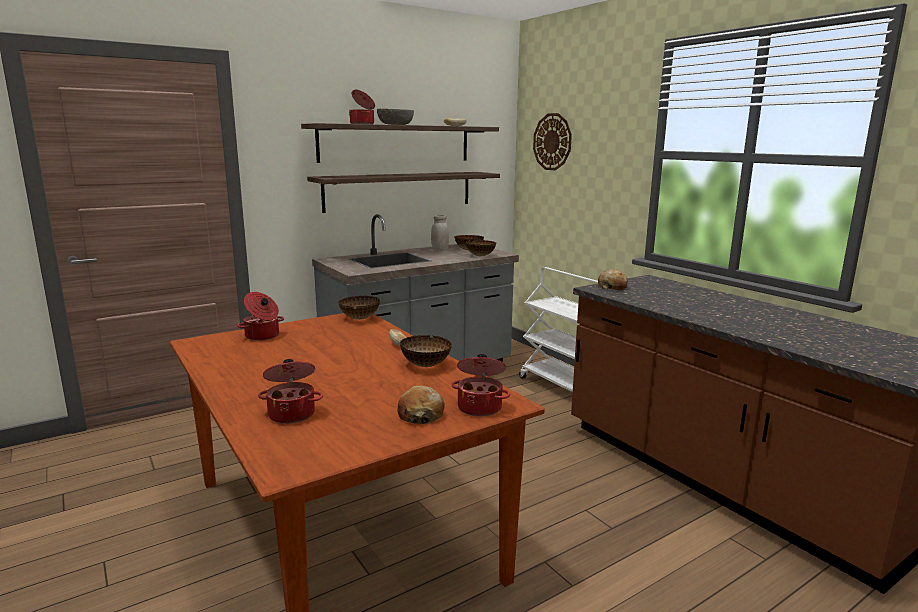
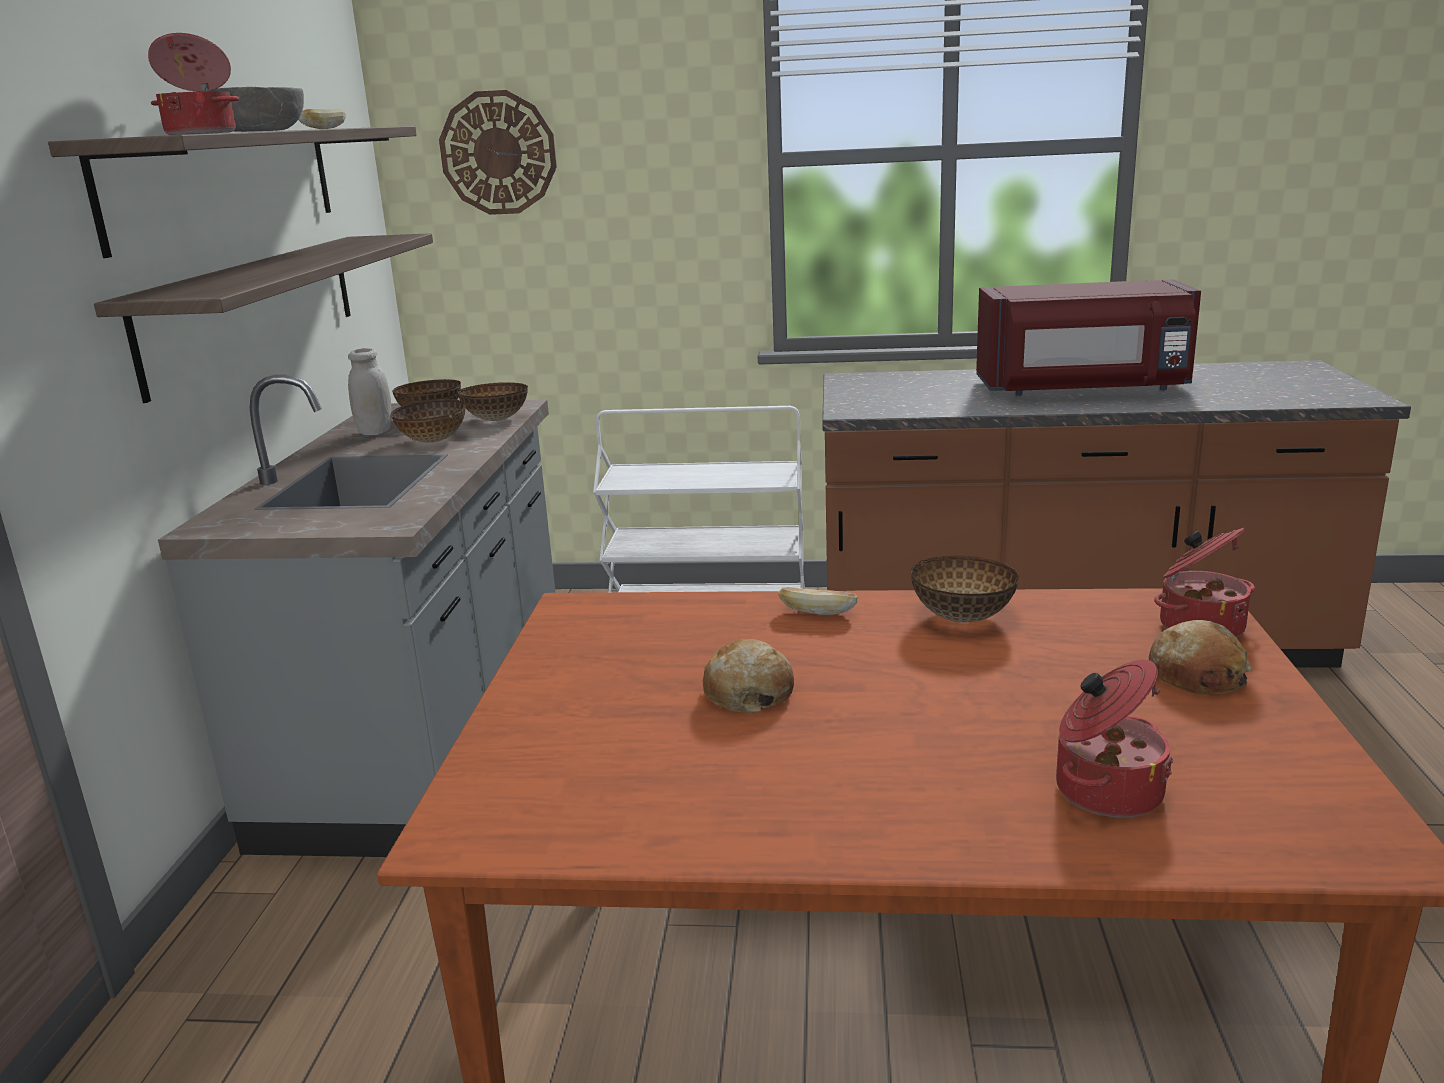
camera: 50 degrees left, 5 degrees up
cooking pot [237,292,284,341] -> none
bowl [338,296,380,320] -> bowl moved to [391,399,466,443]
bread [598,269,628,290] -> bread moved to [703,639,794,714]
none -> red microwave [976,279,1201,396]

